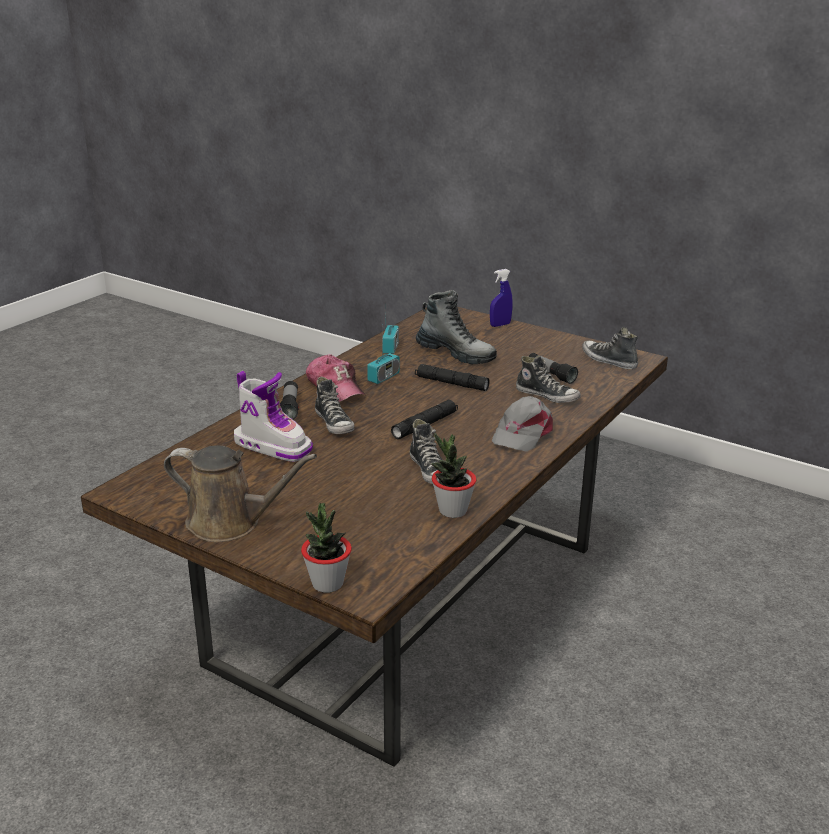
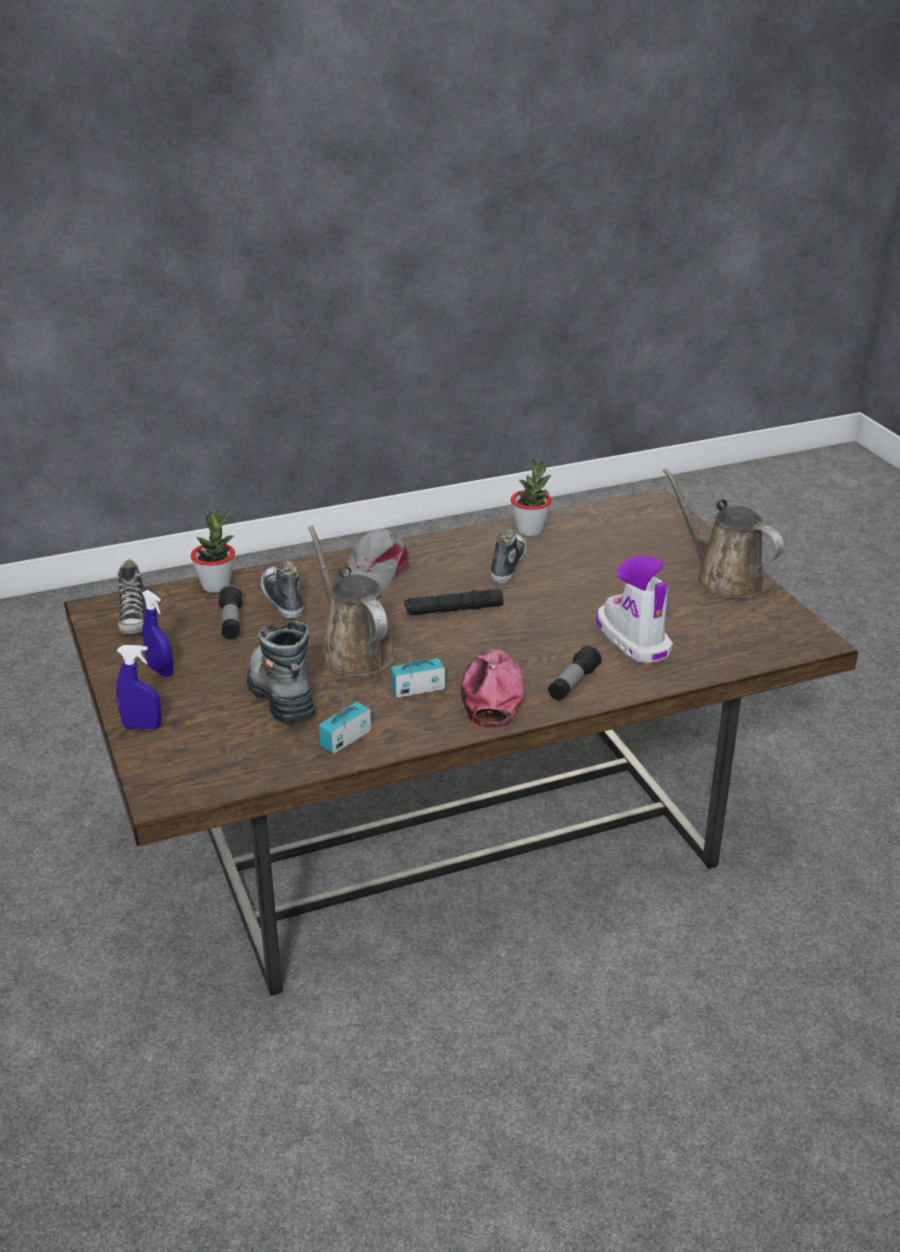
camera: 145 degrees left, 5 degrees up
potted plant [301,503,352,593] -> potted plant moved to [191,509,235,593]
shoe [315,377,355,434] -> none
black flashlight [415,364,490,391] -> brown watering can [308,525,395,676]
grey cap [492,396,553,452] -> grey cap turned 135 degrees clockwise [344,528,408,591]
none -> blue spray bottle [142,590,173,677]

